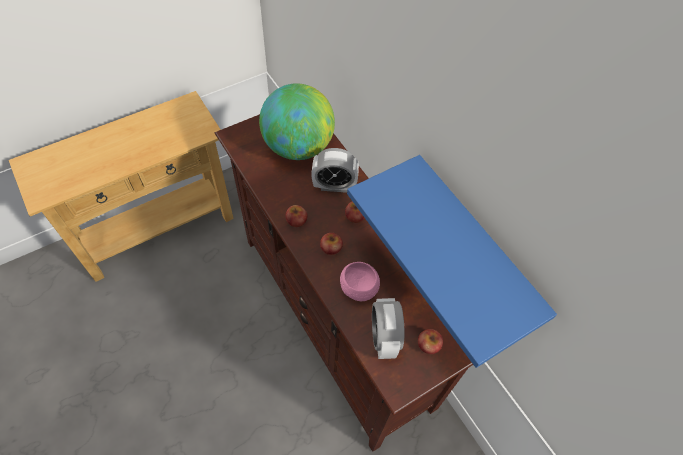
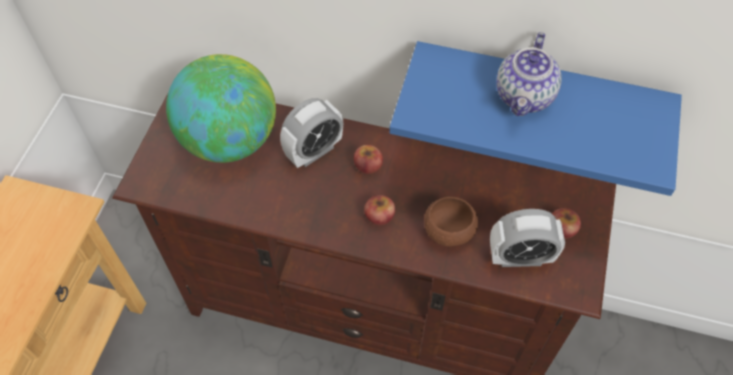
camera: 40 degrees left, 0 degrees up
apple [285,205,308,227] -> none
pink bowl [340,262,380,301] -> brown bowl [424,196,478,247]
alarm clock [372,298,405,359] -> alarm clock turned 45 degrees counterclockwise [490,209,565,267]
none -> teapot [496,32,562,116]

